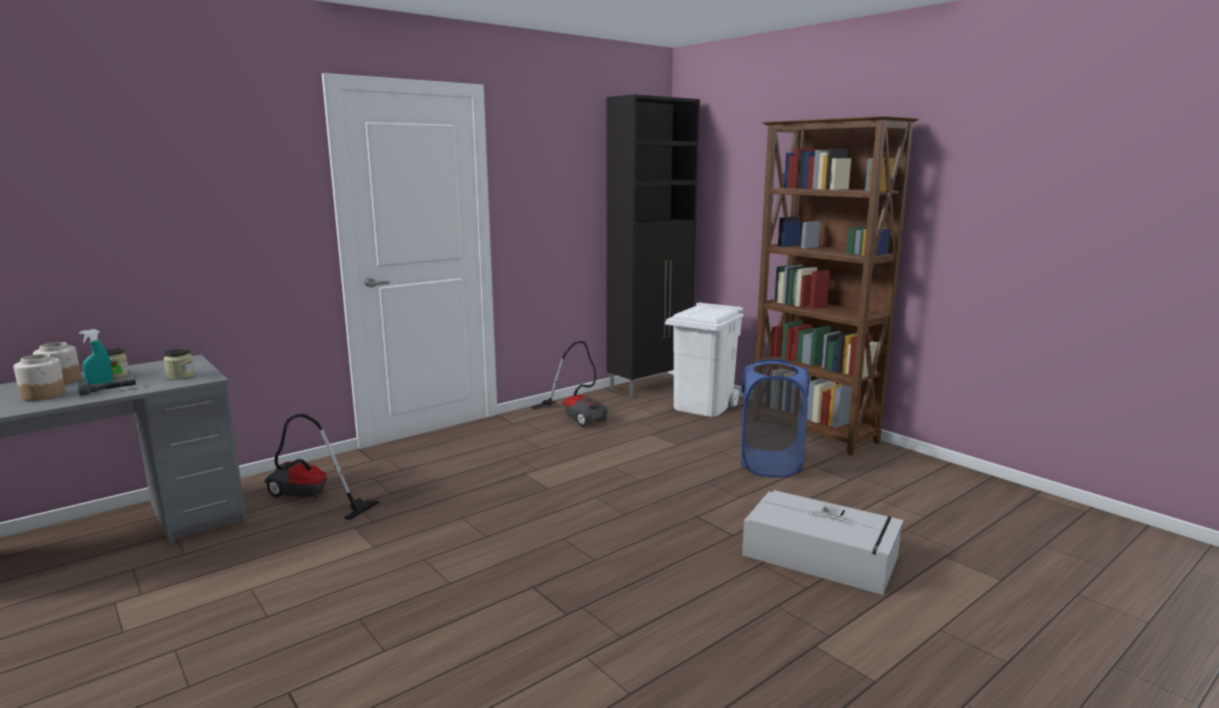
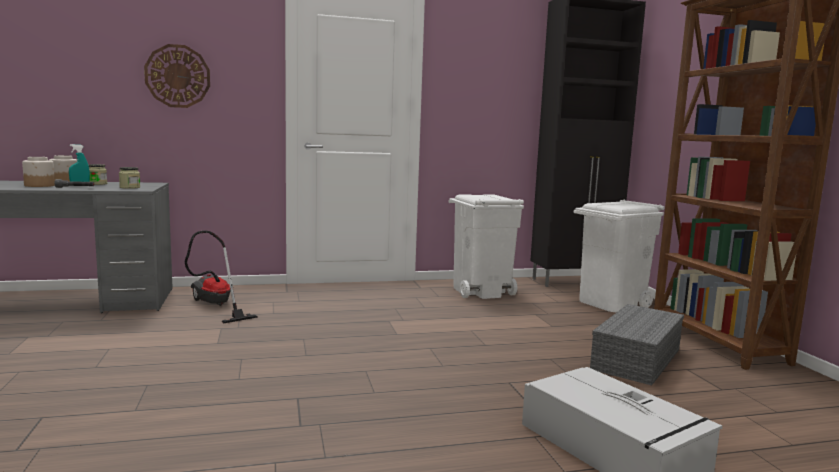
camera: 25 degrees right, 5 degrees down
vacuum cleaner [531,341,608,427] -> white trash can [448,195,524,299]
blue laundry basket [741,359,809,477] -> grey storage box [590,304,684,385]
none -> wall clock [144,44,210,108]

